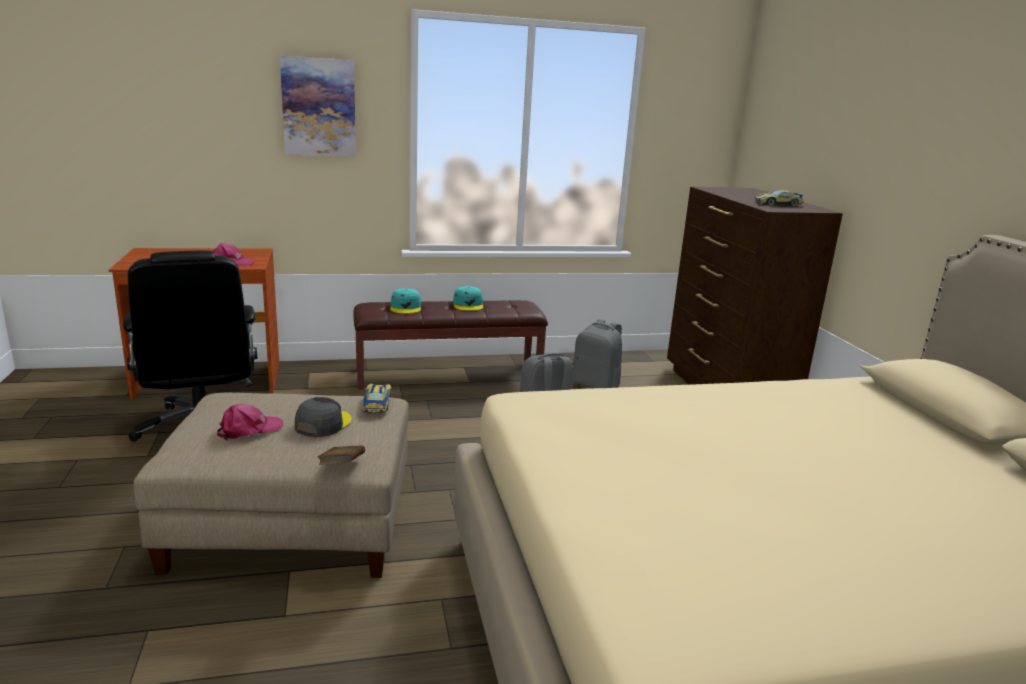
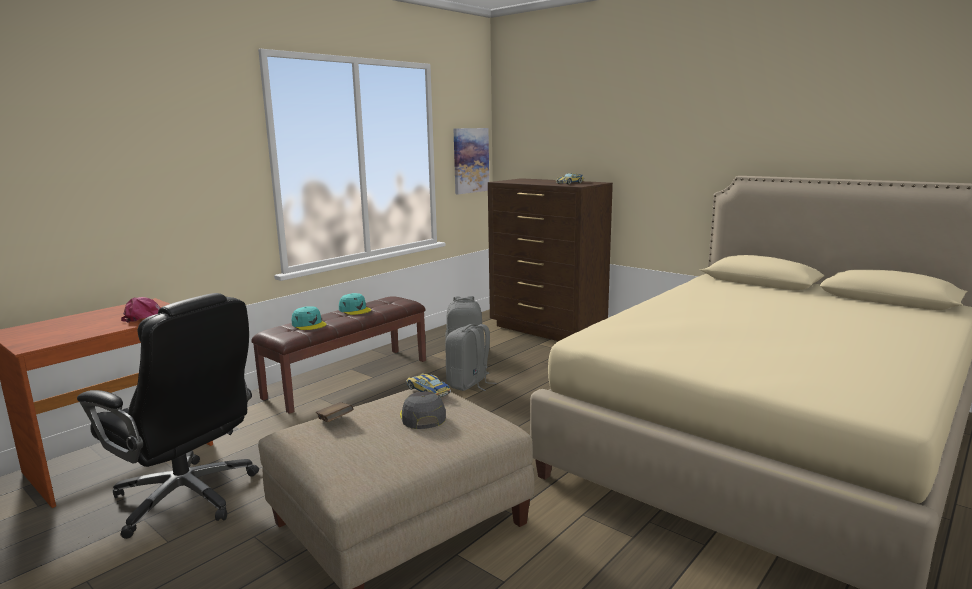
camera: 35 degrees left, 5 degrees down
pink cap [217,404,283,441] -> none
picture [280,56,356,157] -> picture moved to [454,128,489,194]
brown book [318,445,365,465] -> brown book moved to [316,402,353,422]

